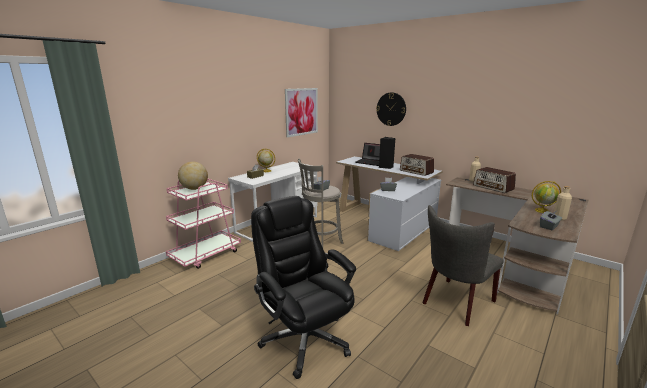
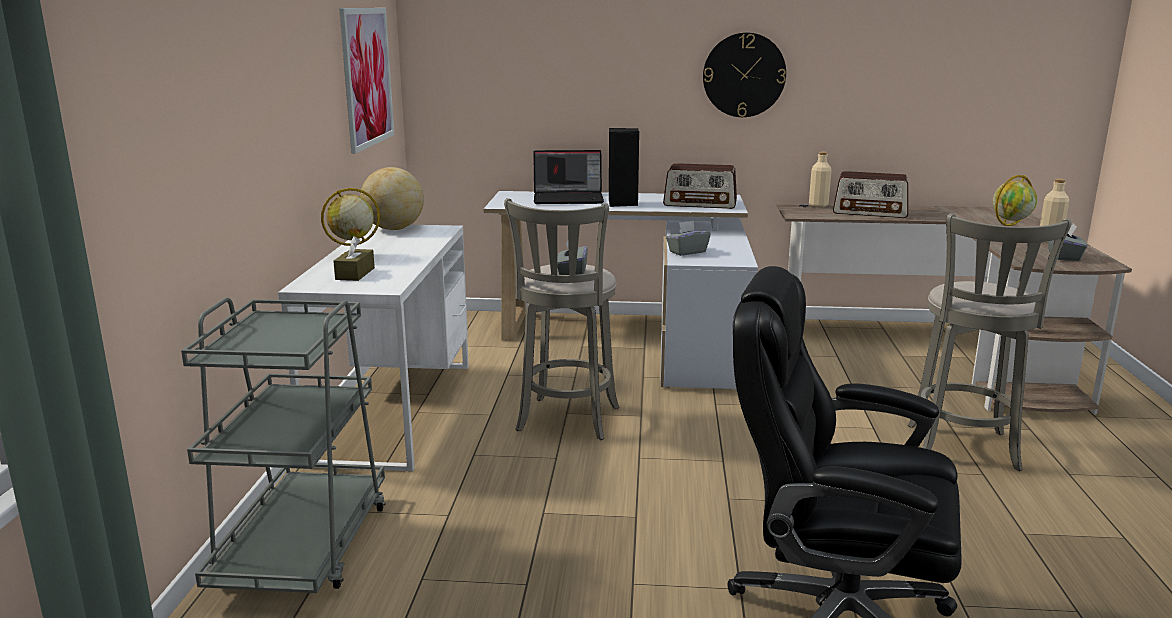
camera: 35 degrees left, 0 degrees up
pink cart [166,179,241,269] -> grey cart [181,297,386,593]
globe [178,161,208,190] -> globe moved to [360,167,424,230]
wall clock [376,92,406,126] -> wall clock moved to [703,32,786,117]
grey chair [422,205,504,326] -> grey stool [908,214,1072,471]

